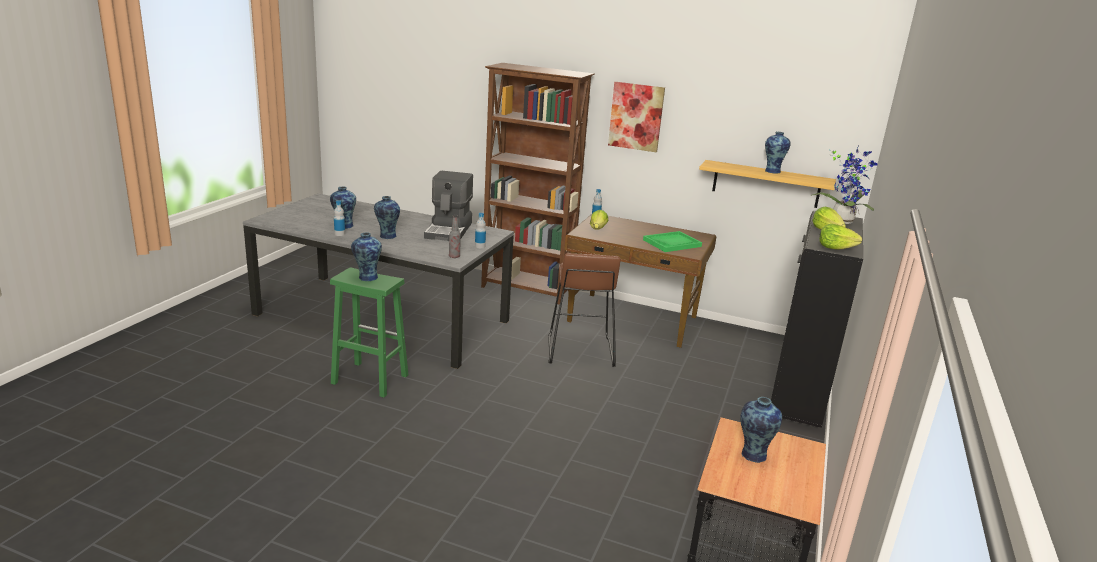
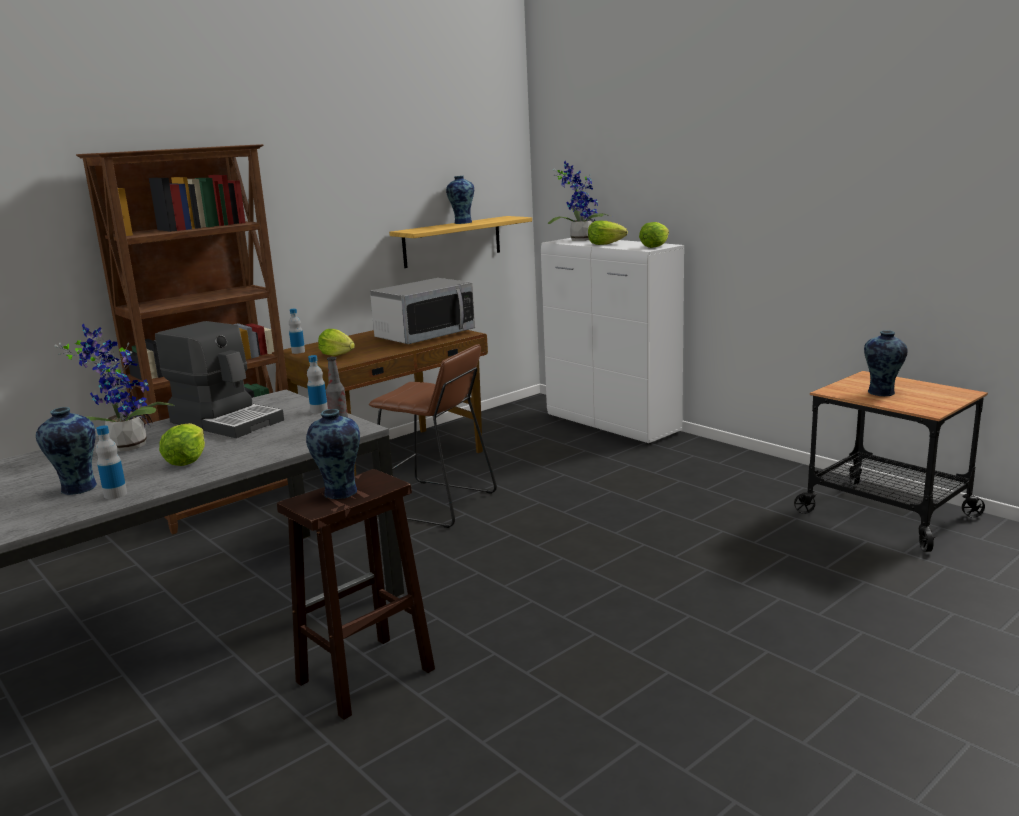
camera: 60 degrees left, 5 degrees down
green stool [330,268,408,398] -> brown stool [277,469,435,720]
vase [374,196,400,239] -> lettuce [159,423,205,466]
picture [608,82,665,152] -> none
green tray [643,231,702,252] -> microwave [370,278,475,344]
black cabinet [771,211,863,428] -> white cabinet [541,238,684,444]
none -> potted plant [54,324,175,451]

